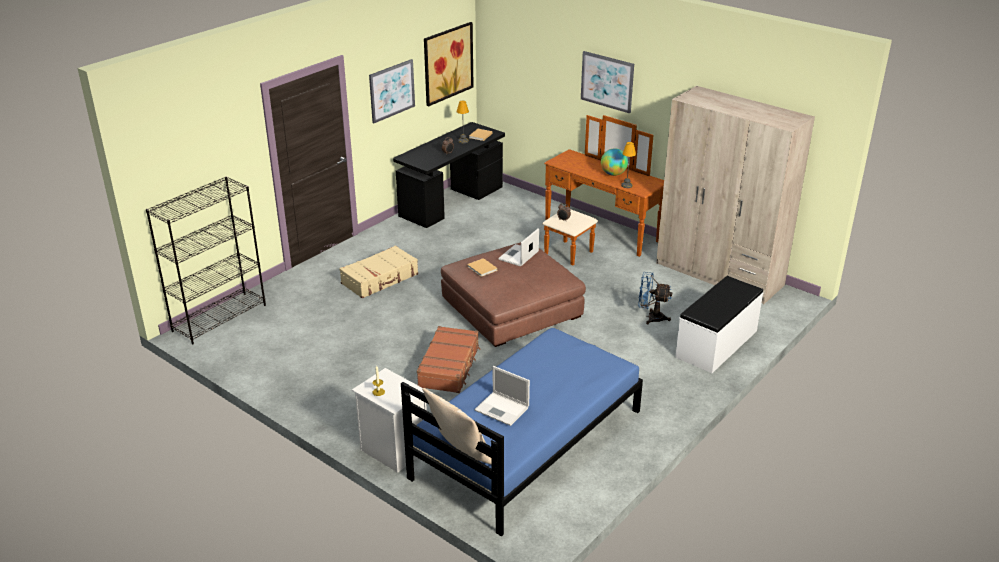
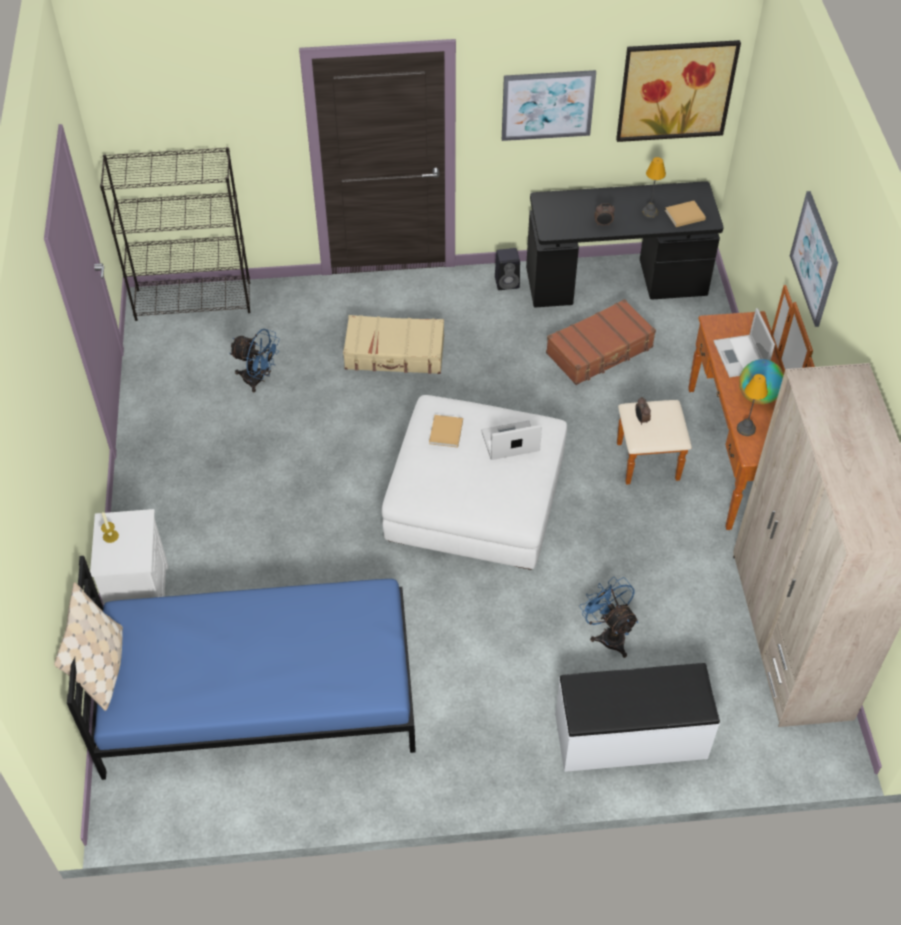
camera: 45 degrees right, 20 degrees up
brown suitcase [417,326,480,393] -> brown suitcase moved to [546,299,656,385]
brown ottoman [441,242,586,347] -> white ottoman [381,395,567,570]
laptop [474,366,530,426] -> laptop moved to [713,308,775,377]
none -> blue fan [229,329,280,393]
none -> black speaker [495,248,520,290]

